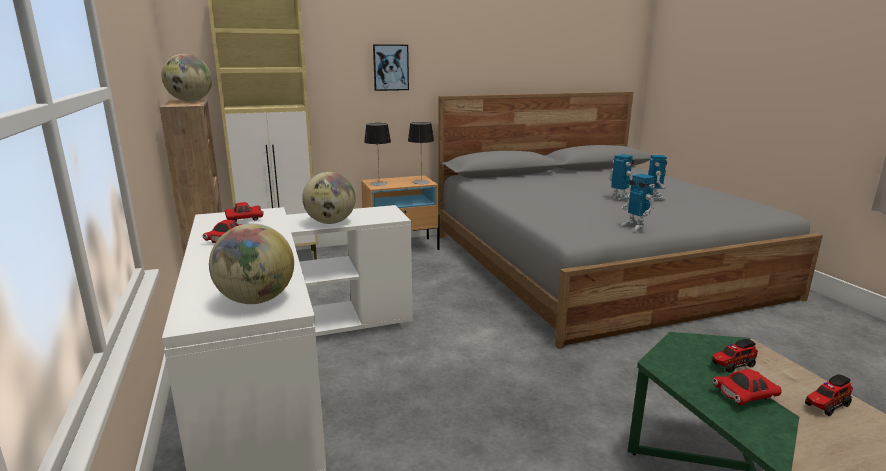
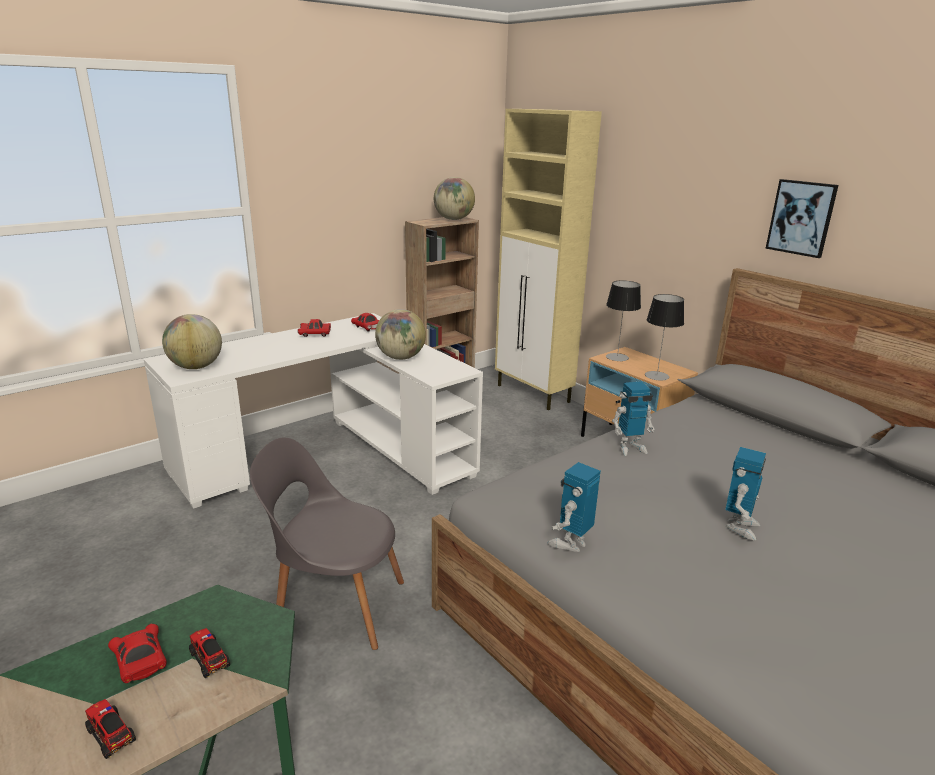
camera: 70 degrees right, 5 degrees up
picture [373,44,409,91] -> picture moved to [765,179,839,258]
toy robot [648,155,667,201] -> toy robot moved to [612,382,655,456]
none -> grey chair [250,438,404,650]

